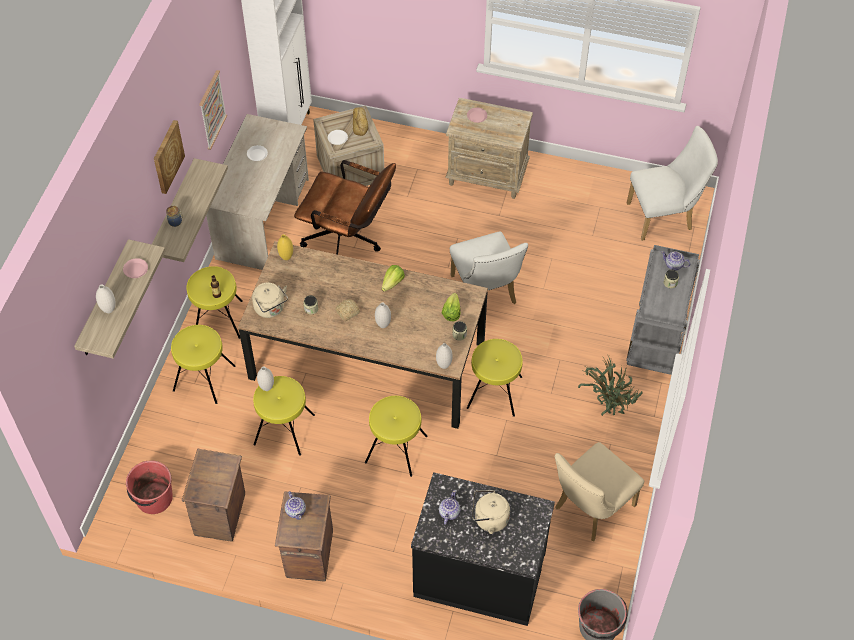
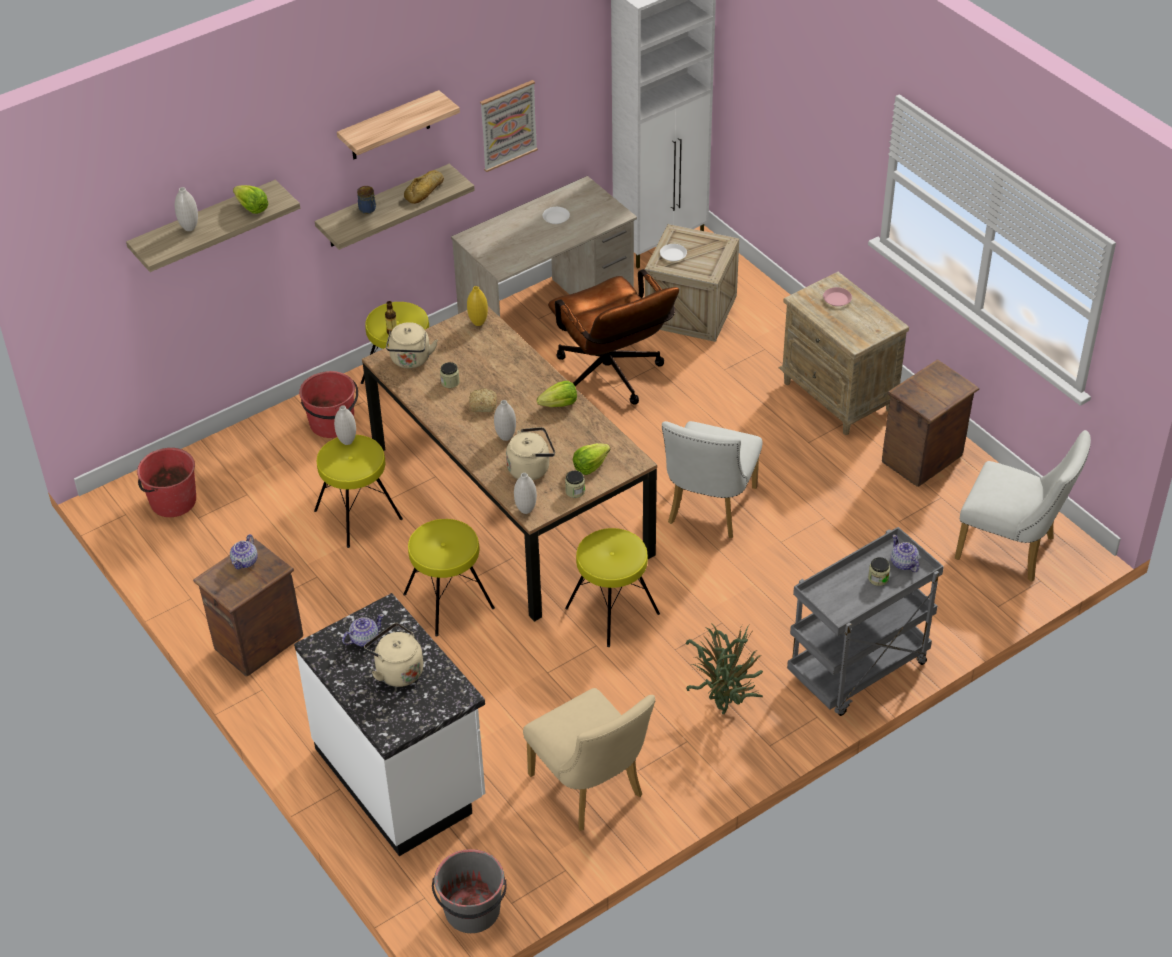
camera: 40 degrees right, 10 degrees down
pink plate [123,258,148,278] -> lettuce [233,185,268,214]
picture [154,120,185,194] -> shelf [337,90,460,159]
yellow stool [171,325,235,404] -> red bucket [299,371,358,438]
crate [182,449,245,542] -> crate moved to [882,359,979,487]
bread [353,107,368,136] -> bread moved to [404,170,444,204]
black counter [411,472,555,626] -> white counter [294,593,485,856]
beige chair [555,442,644,541] -> beige chair turned 120 degrees counterclockwise [523,688,655,831]
none -> beige kettle [506,427,555,480]

